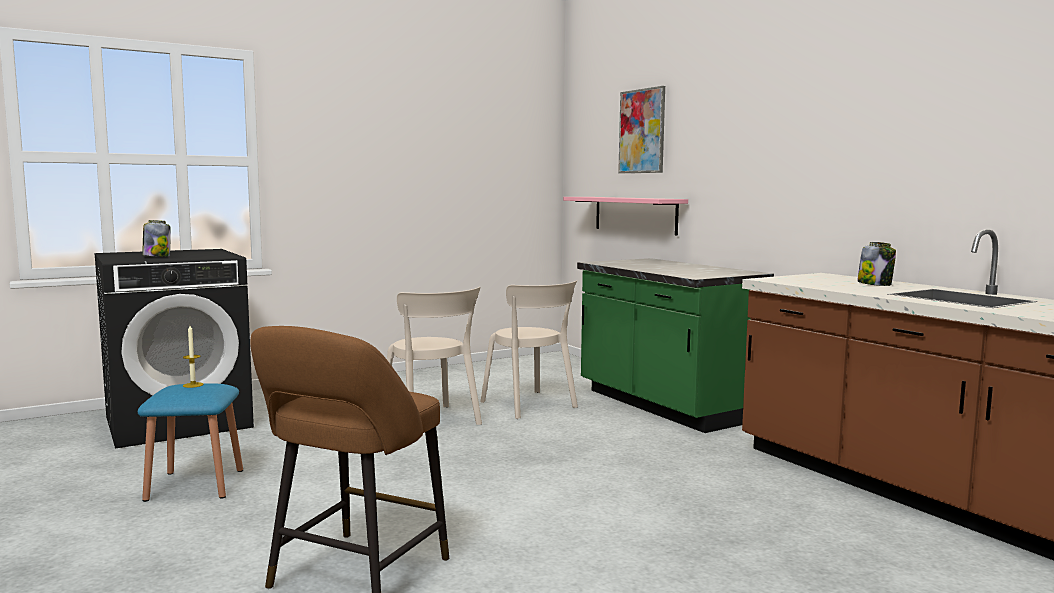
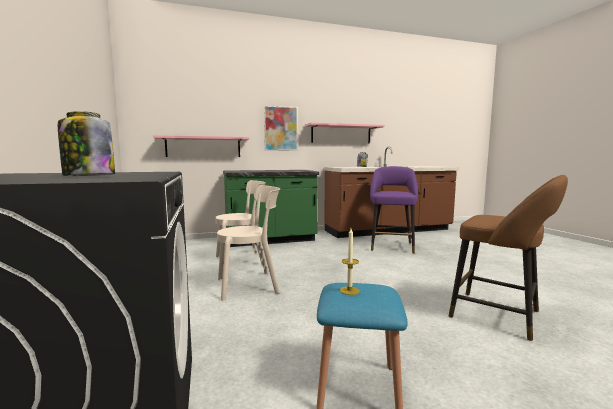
camera: 75 degrees left, 0 degrees up
picture [618,86,665,173] -> picture moved to [264,105,298,151]
none -> pink shelf [305,122,385,144]
none -> purple stool [370,166,418,254]

